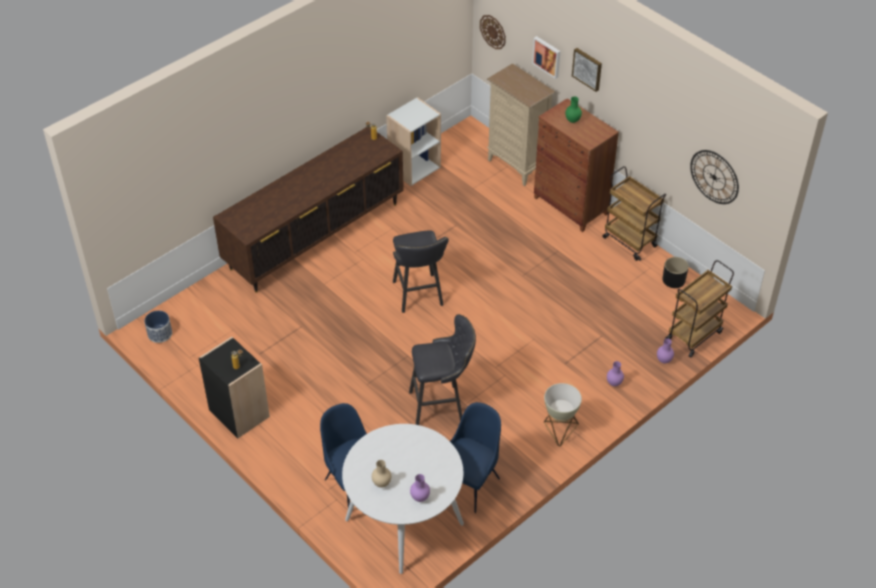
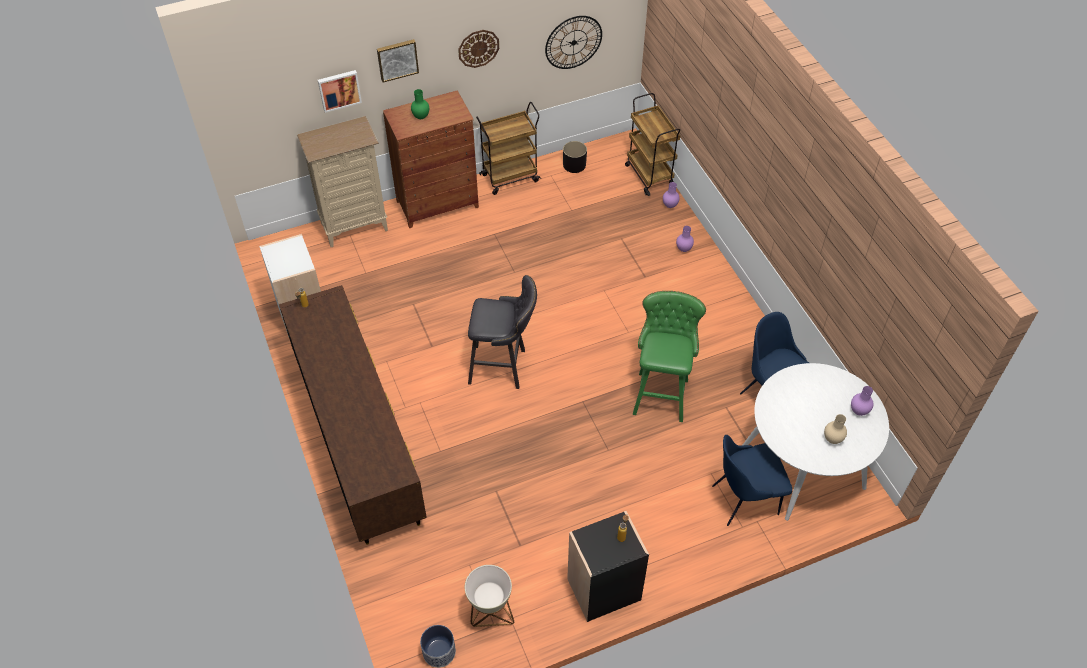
camera: 70 degrees left, 5 degrees up
black stool [409,314,476,425] -> green stool [633,291,706,422]
wall clock [480,15,506,49] -> wall clock moved to [458,30,499,68]
planter [544,383,582,447] -> planter moved to [465,565,514,627]

